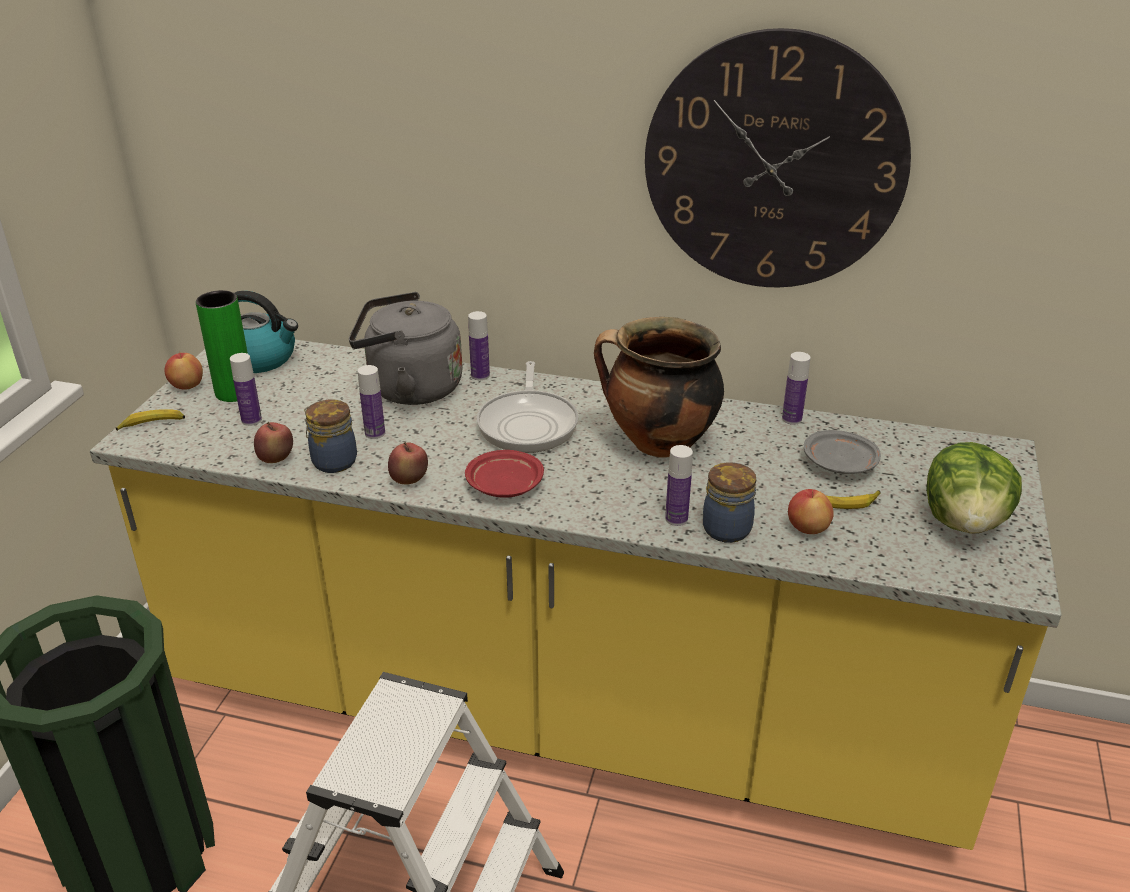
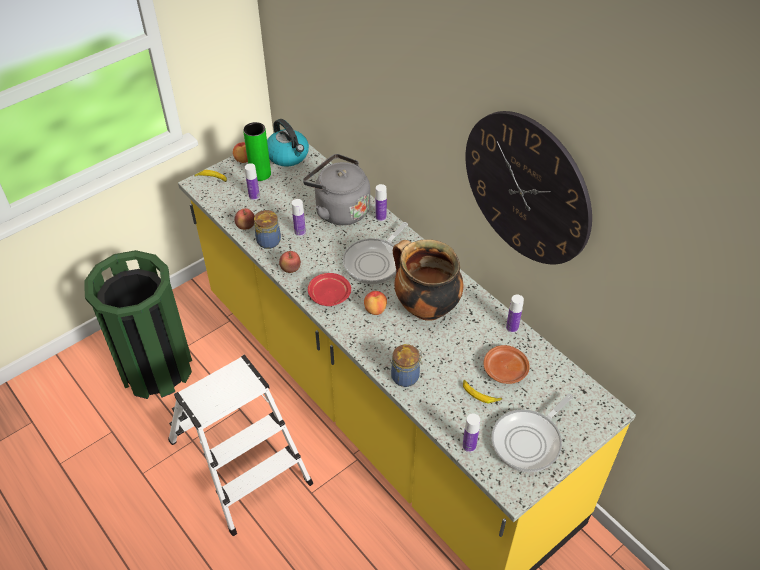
camera: 35 degrees right, 15 degrees up
bottle [665,445,693,526] -> bottle moved to [462,413,480,452]
apple [788,489,834,534] -> apple moved to [364,291,387,315]
grey plate [804,430,881,474] -> brown plate [484,345,530,384]
lettuce [926,442,1022,534] -> frying pan [492,394,573,473]

